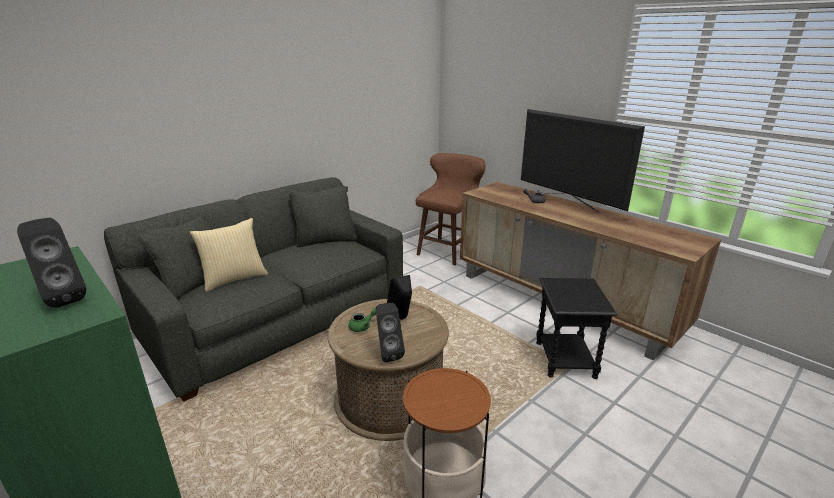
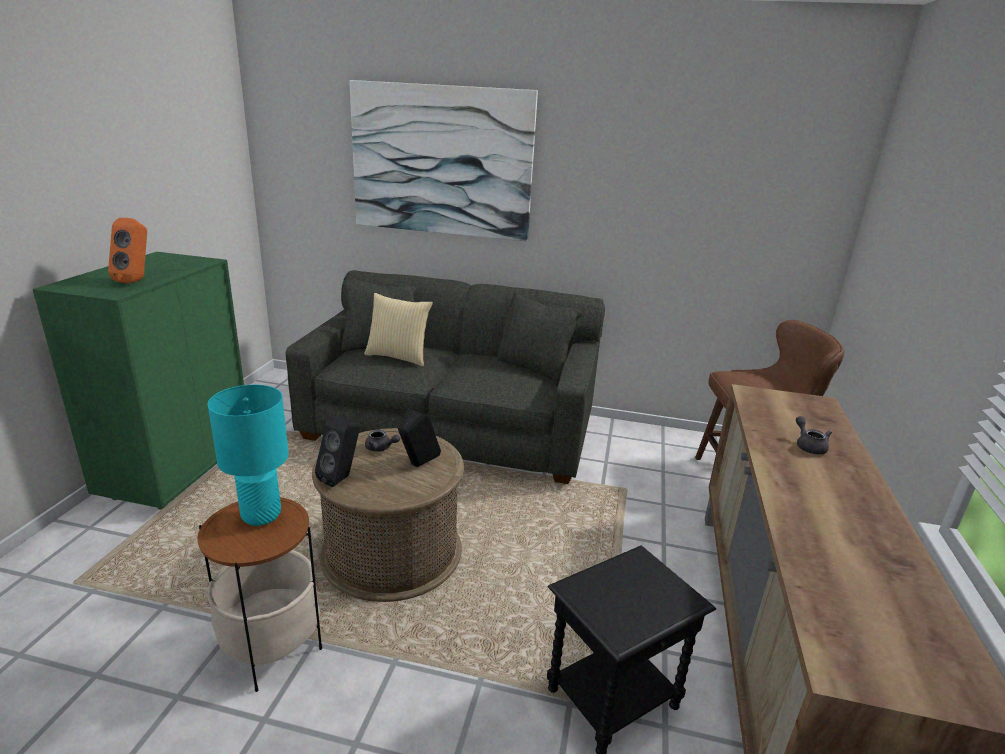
camera: 55 degrees right, 0 degrees up
black speaker [17,218,86,308] -> orange speaker [108,218,147,283]
green teapot [348,308,376,332] -> grey teapot [365,430,400,452]
television [521,109,645,214] -> none
none -> turquoise table lamp [208,385,289,526]
none -> picture [349,80,538,241]

